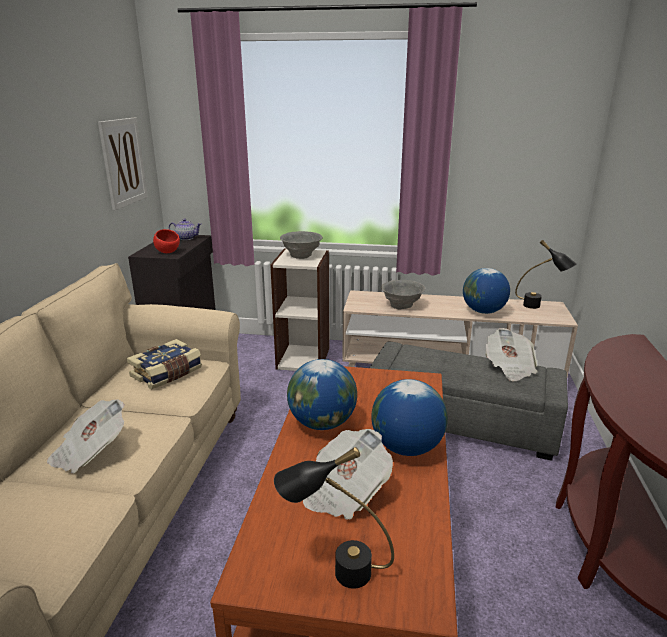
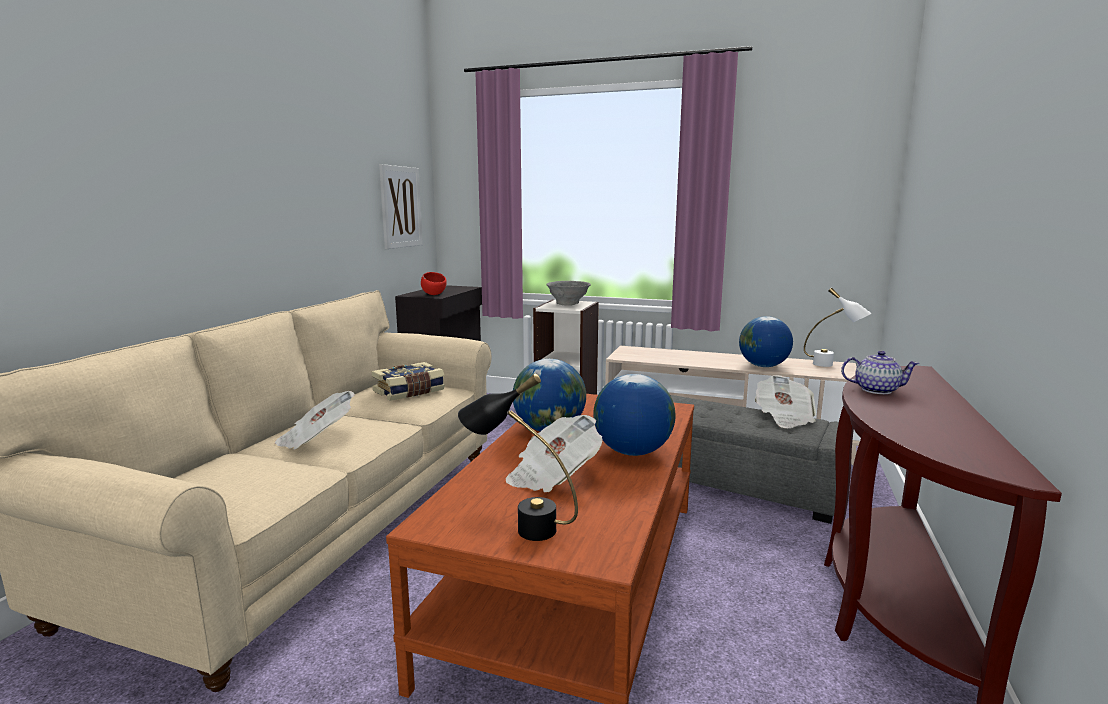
camera: 10 degrees right, 10 degrees down
teapot [169,219,201,240] -> teapot moved to [841,351,920,394]
grey bowl [381,280,425,309] -> none
black table lamp [515,240,576,309] -> white table lamp [804,288,872,367]

